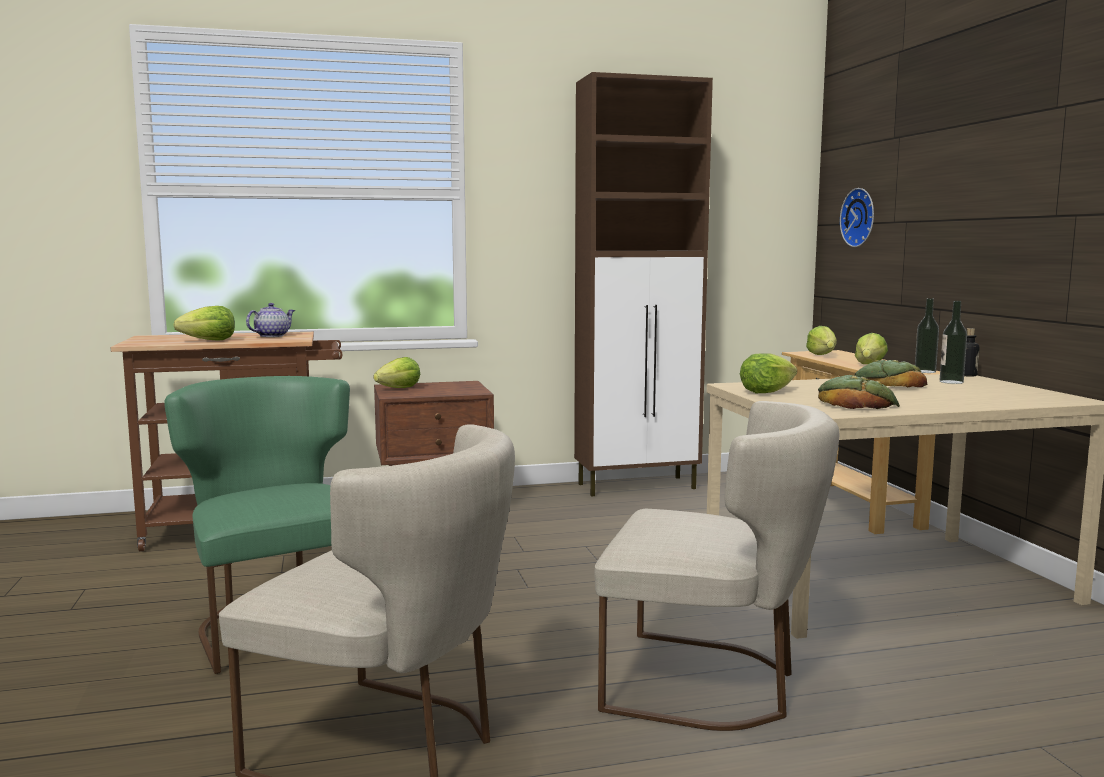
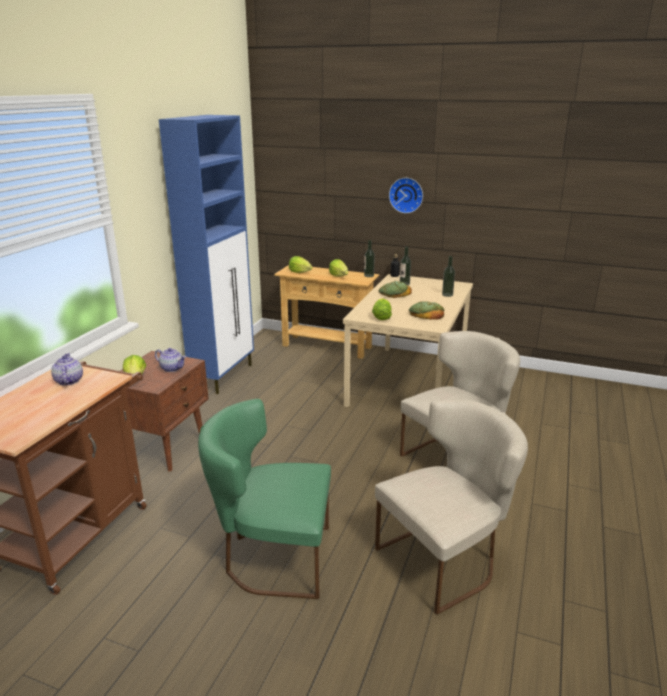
camera: 55 degrees left, 15 degrees up
lettuce [174,306,235,341] -> none
brown cabinet [574,72,713,497] -> blue cabinet [159,115,254,394]
wall clock [840,188,874,247] -> wall clock moved to [389,178,423,213]
none -> teapot [155,348,186,372]
none -> bottle [442,256,455,297]

